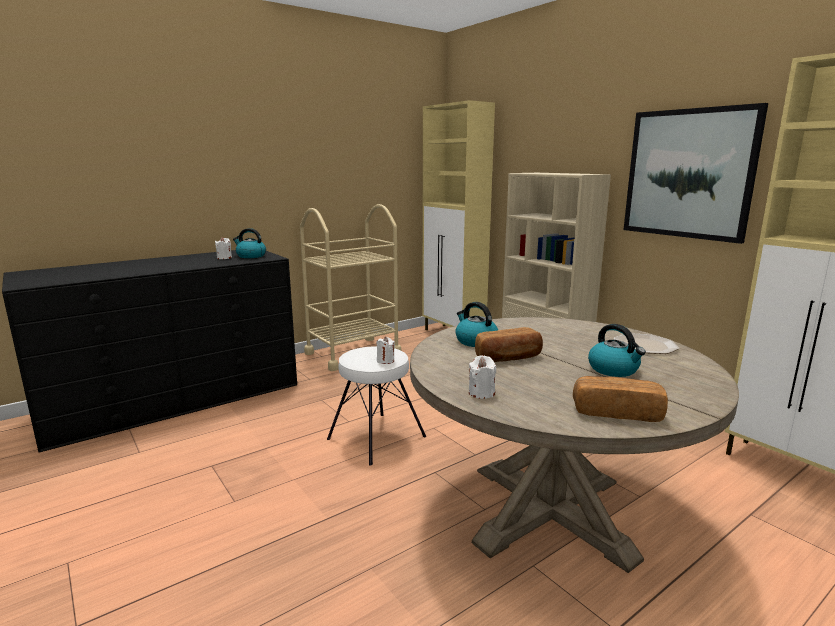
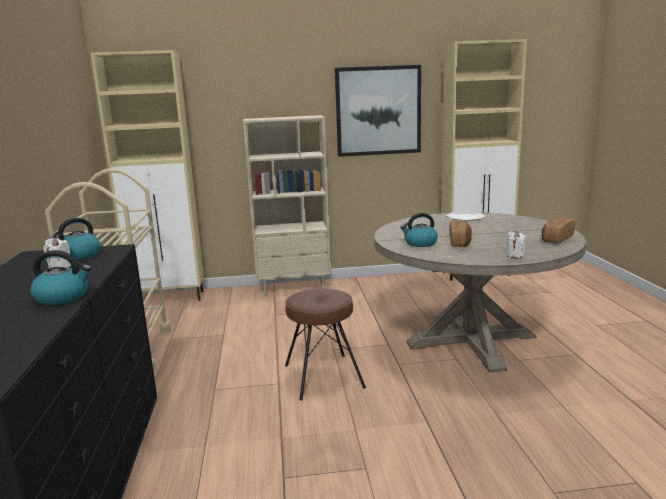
camera: 60 degrees left, 0 degrees up
white stool [327,347,426,465] -> brown stool [285,289,366,401]
white candle [377,337,395,364] -> none
kettle [588,324,646,377] -> kettle moved to [30,250,91,305]

